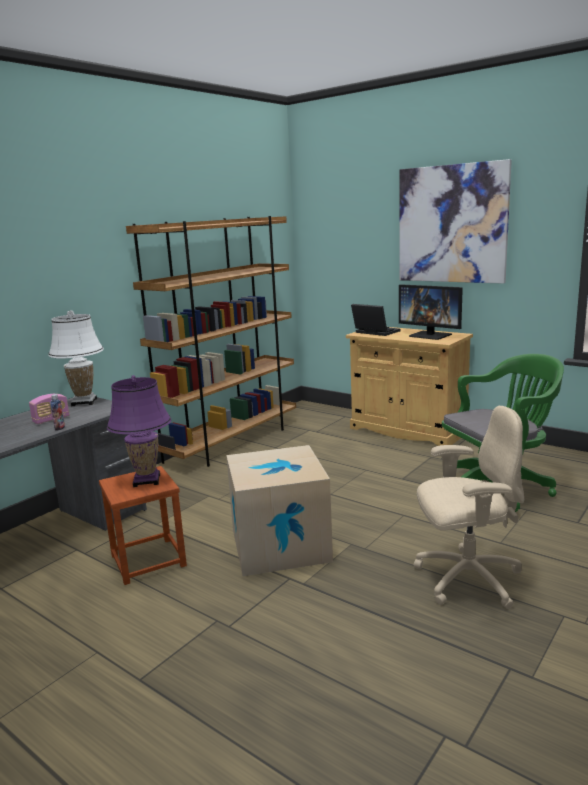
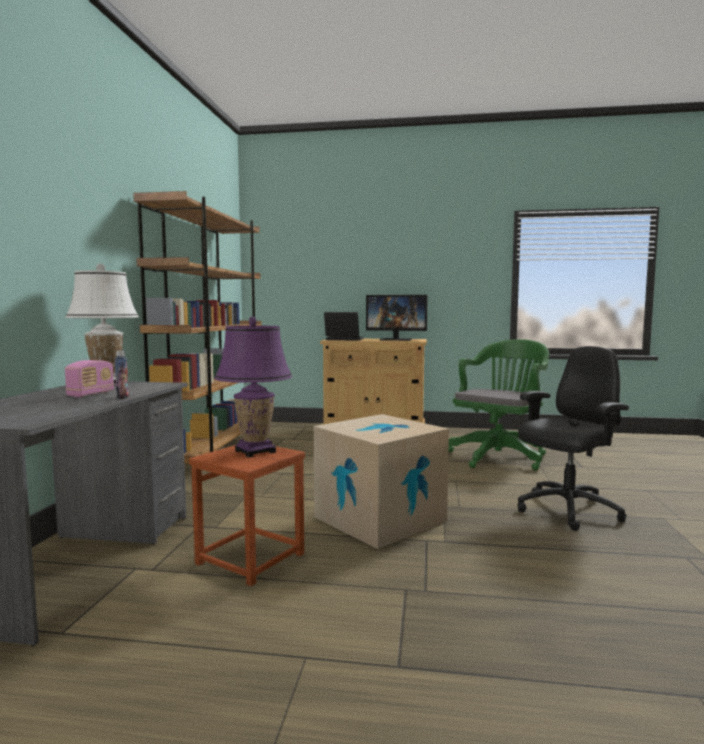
camera: 30 degrees left, 10 degrees down
picture [400,159,512,284] -> none
beige office chair [414,406,524,609] -> black office chair [517,346,629,531]

